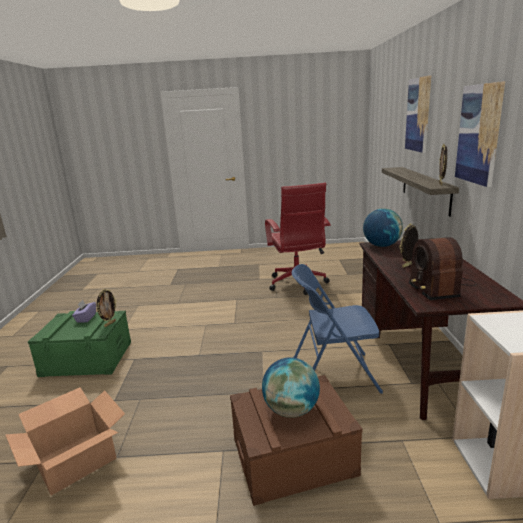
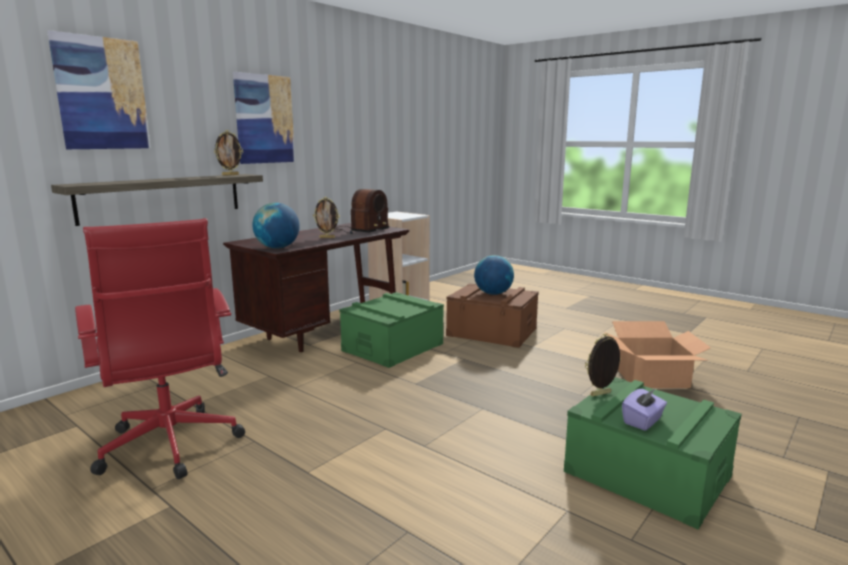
camera: 140 degrees left, 5 degrees down
red office chair [265,182,331,295] -> red office chair turned 120 degrees clockwise [75,218,245,479]
blue chair [292,264,383,394] -> green storage box [340,292,444,368]

